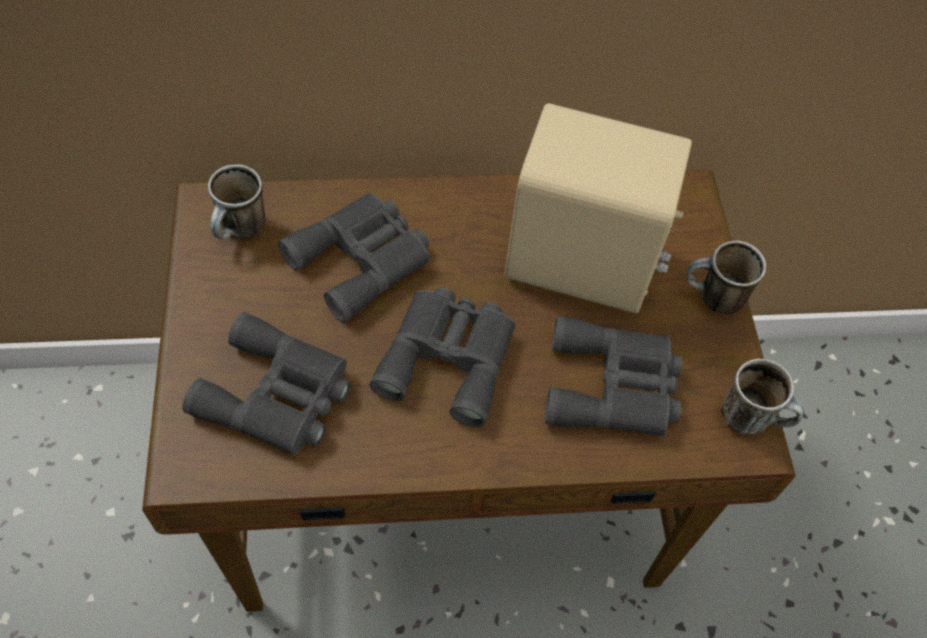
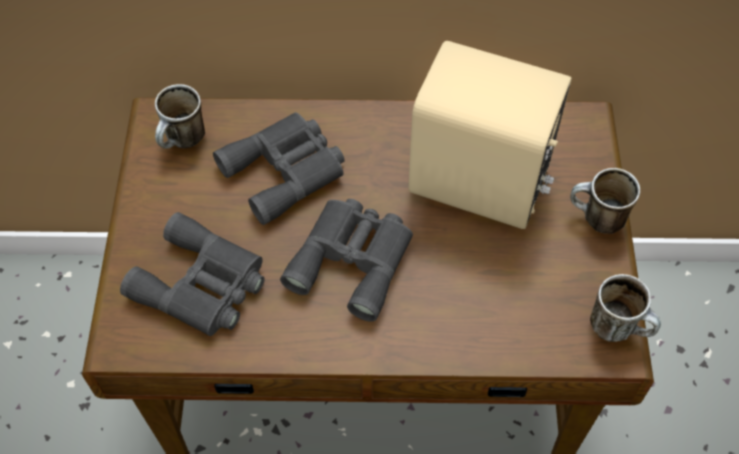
camera: 10 degrees right, 0 degrees up
grey binoculars [545,316,682,436] -> none

